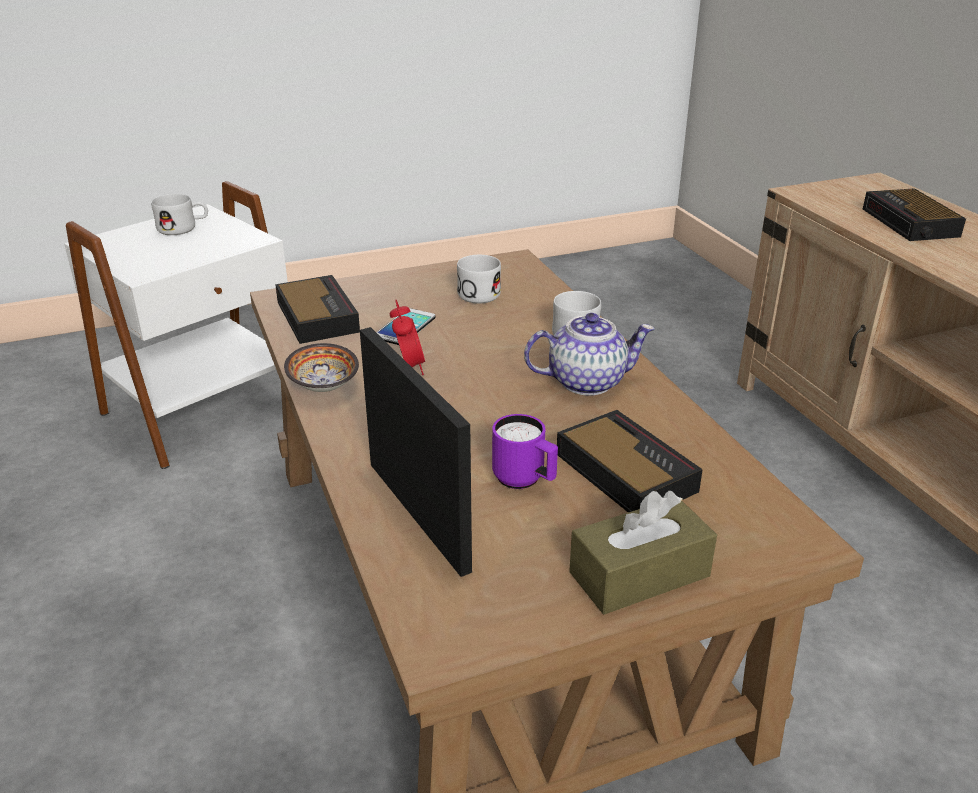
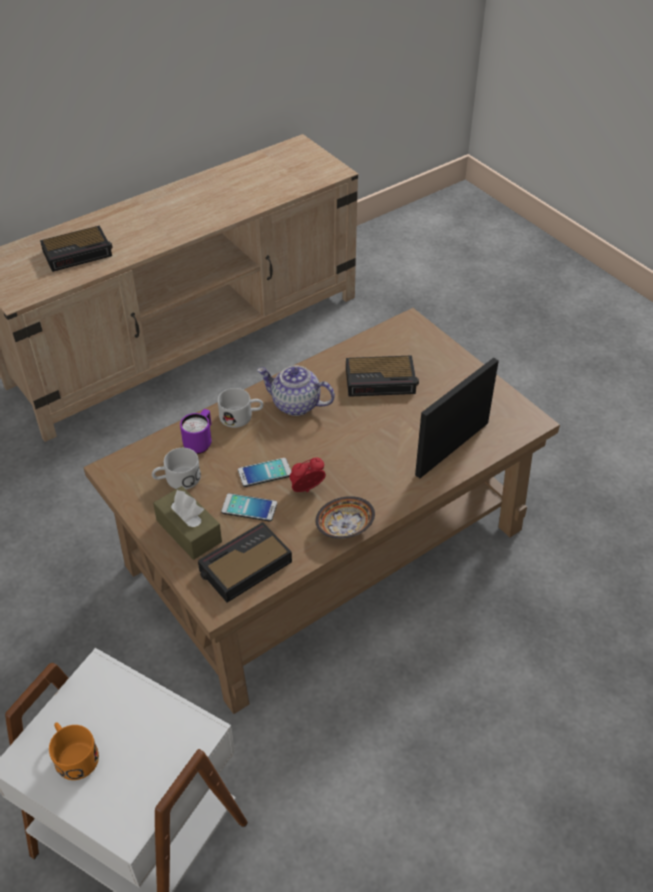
camera: 105 degrees left, 15 degrees up
white mug [151,194,208,235] -> orange mug [49,723,99,780]
purple mug [492,414,558,489] -> purple mug moved to [180,409,211,454]
teapot [524,313,655,396] -> teapot turned 45 degrees counterclockwise [257,366,335,416]
alarm clock [557,410,703,512] -> alarm clock turned 135 degrees counterclockwise [346,355,419,397]
brown tissue box [569,491,717,615] -> brown tissue box moved to [153,486,222,560]
none -> phone [238,458,291,487]

